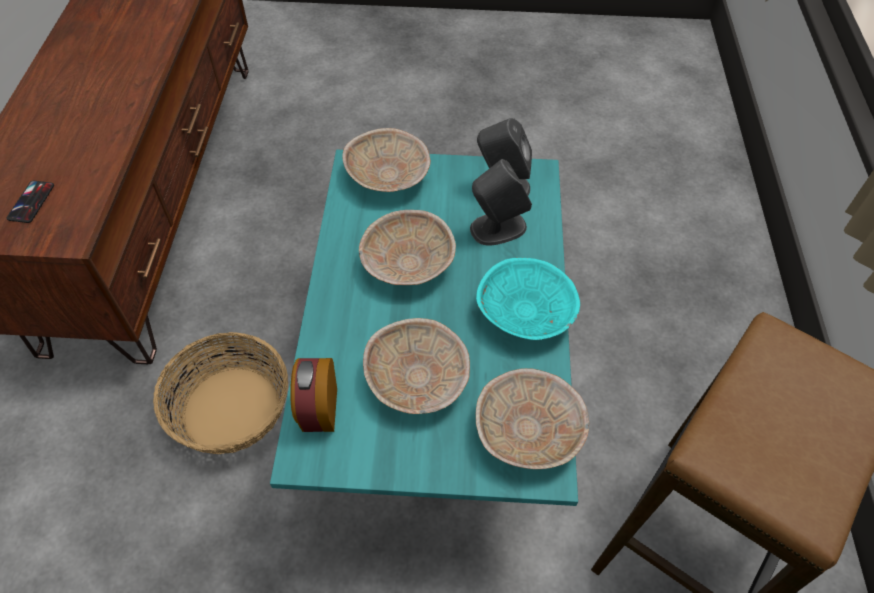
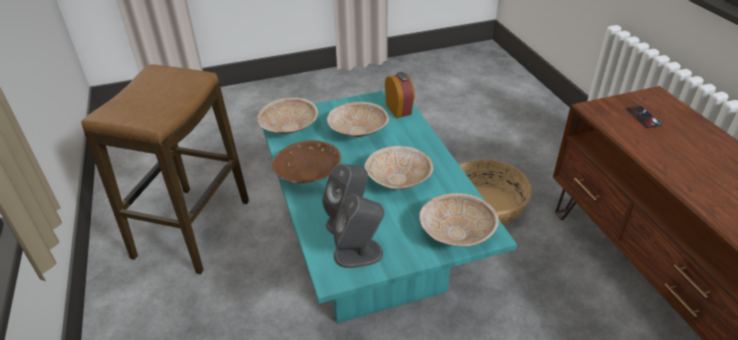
camera: 160 degrees right, 15 degrees down
turquoise bowl [476,258,580,340] -> brown bowl [272,140,341,183]

